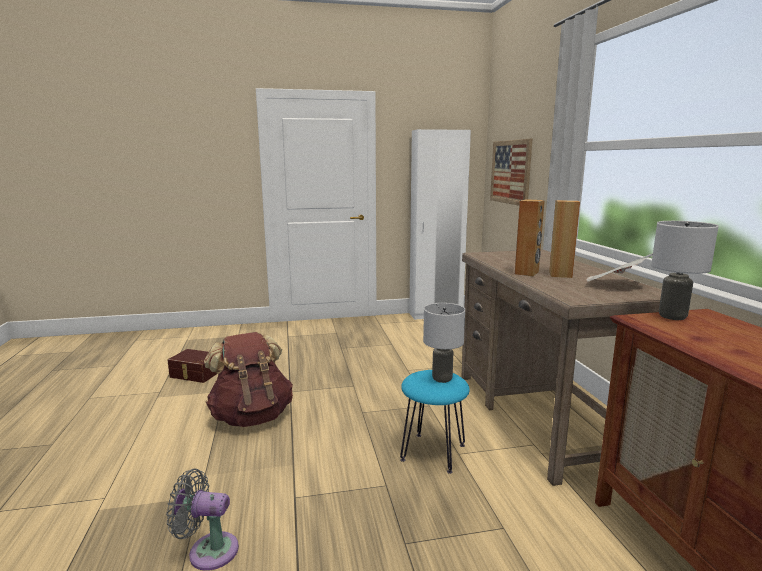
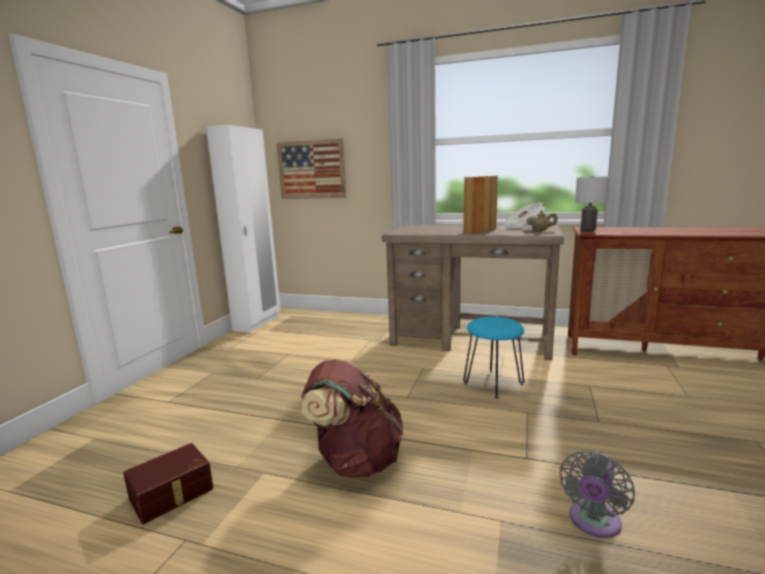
camera: 60 degrees left, 0 degrees up
white table lamp [423,303,465,383] -> none
none -> beige teapot [526,210,557,231]

